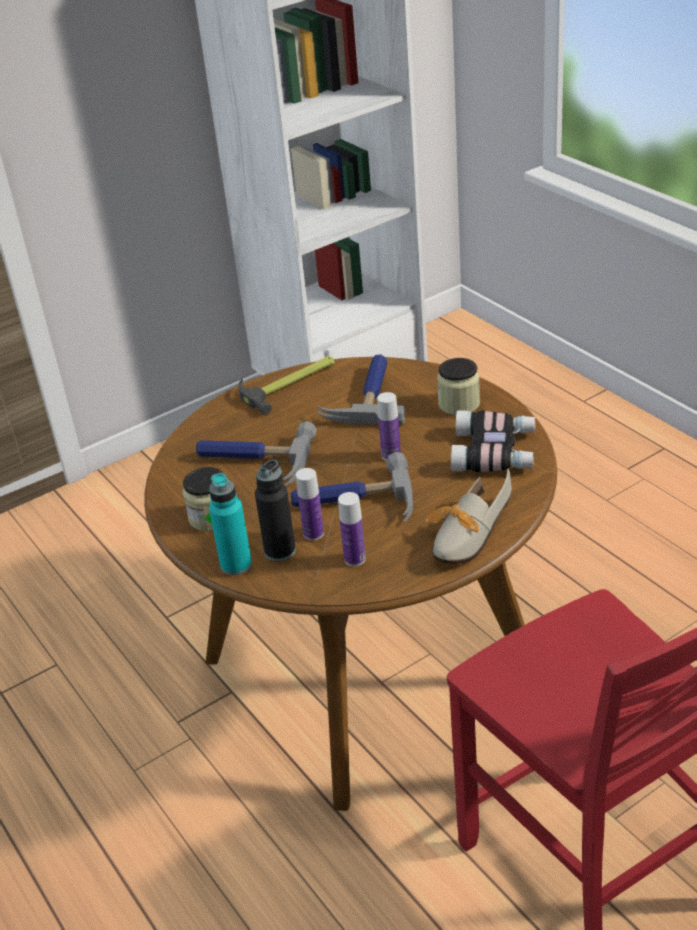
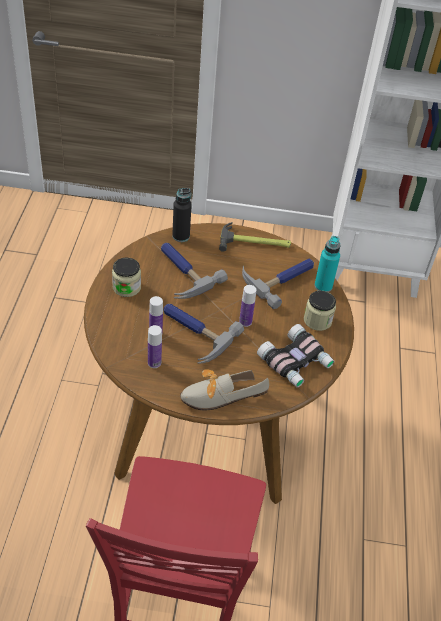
camera: 35 degrees right, 10 degrees up
turquoise bottle [209,473,252,575] -> turquoise bottle moved to [314,236,340,292]
black bottle [255,459,296,561] -> black bottle moved to [172,188,192,242]

